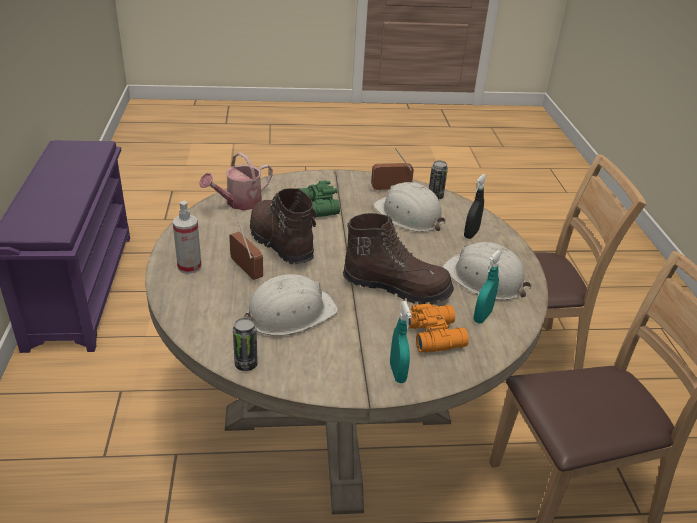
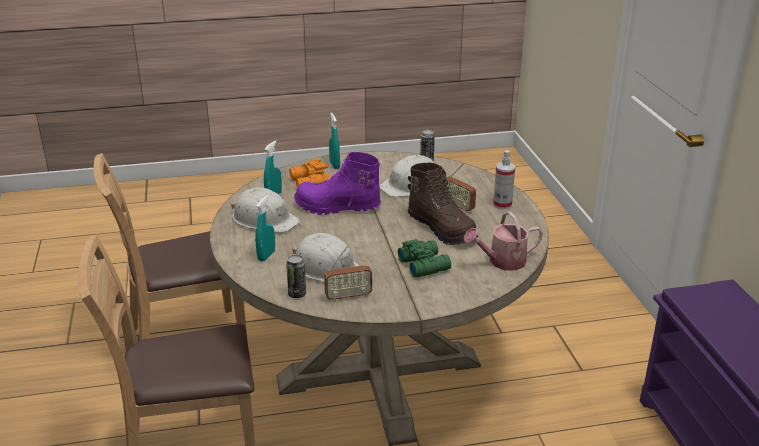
camera: 175 degrees right, 5 degrees down
watering can [199,152,273,210] -> watering can turned 150 degrees counterclockwise [464,212,543,270]
brown boot [343,213,454,305] -> purple boot [294,152,381,215]
black spray bottle [464,174,486,239] -> turquoise spray bottle [255,195,275,262]

